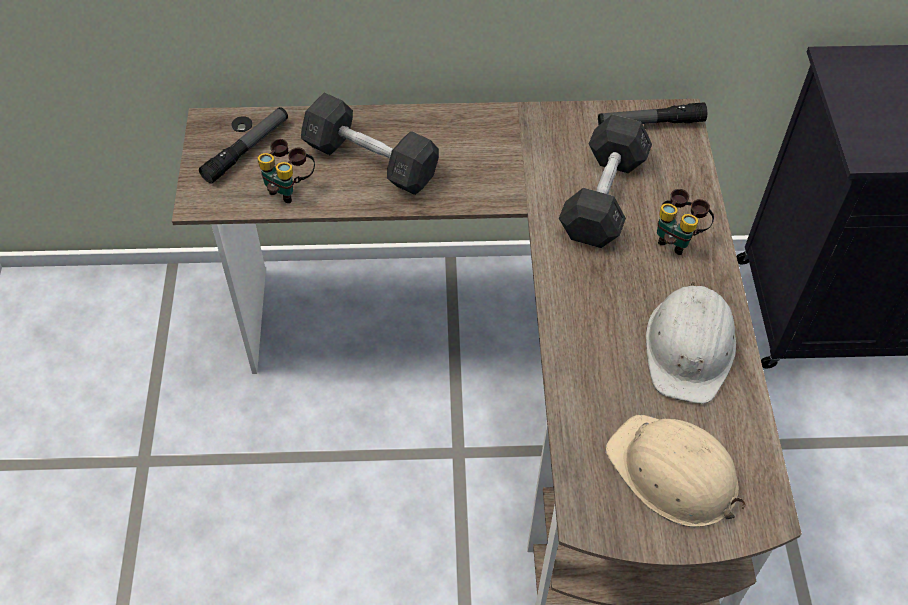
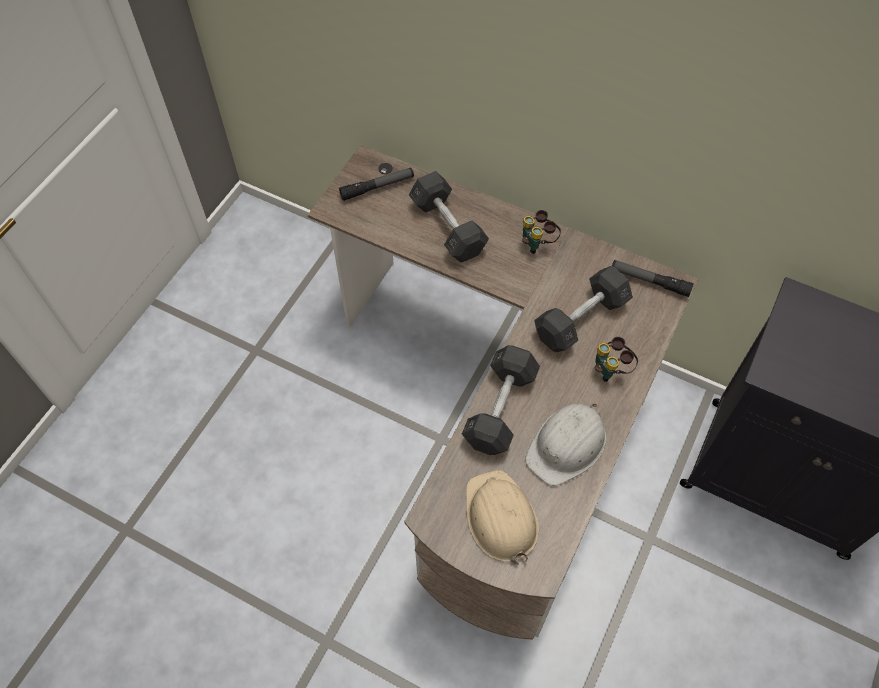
camera: 30 degrees right, 5 degrees up
binoculars [257,139,315,203] -> binoculars moved to [522,210,561,254]
none -> grey dumbbell [462,345,540,455]

